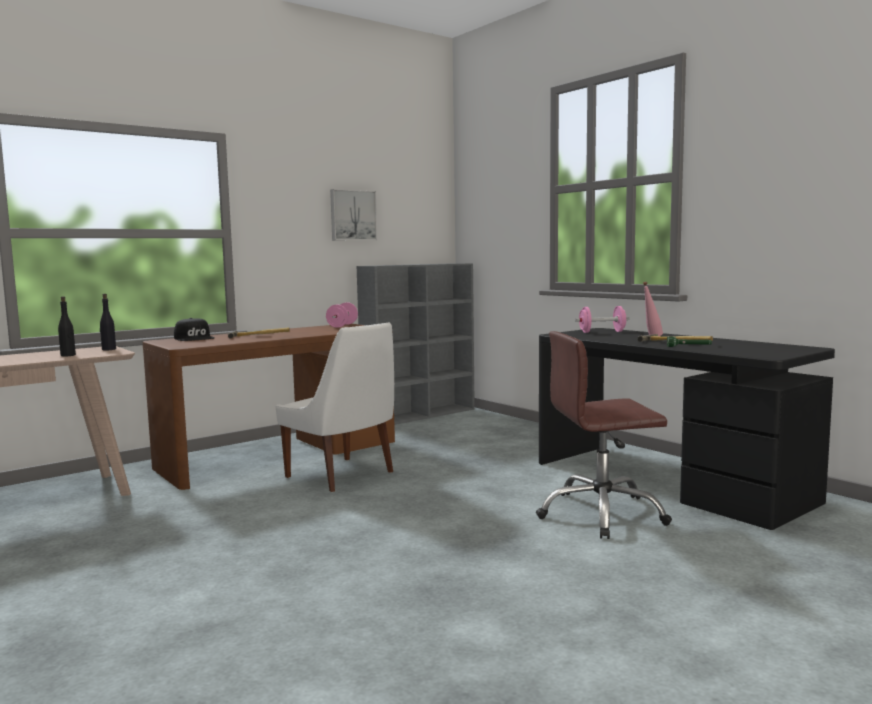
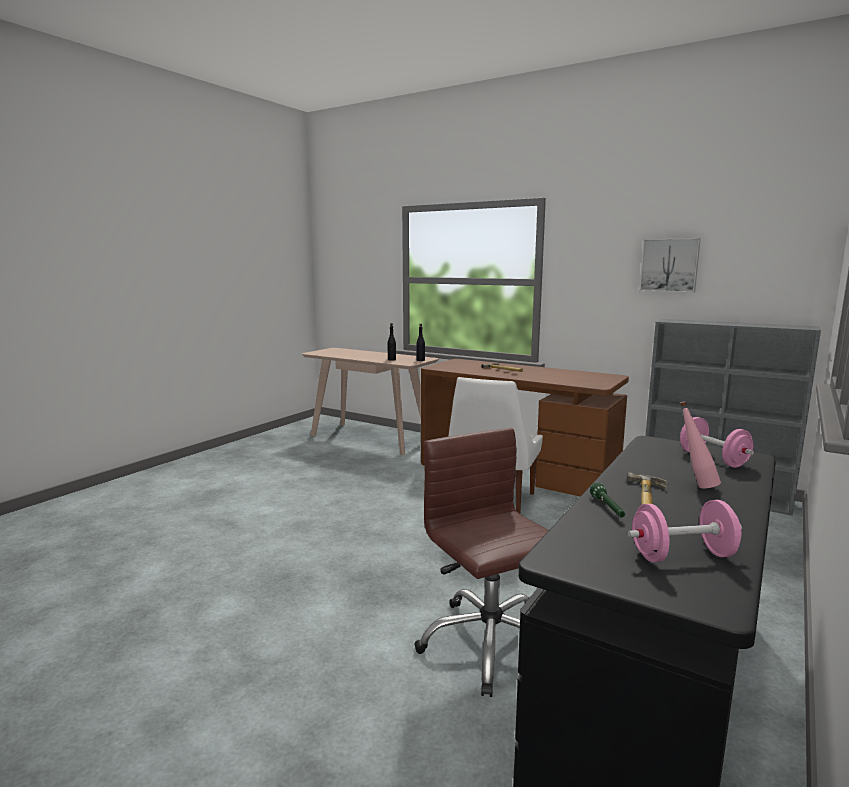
camera: 70 degrees right, 5 degrees up
black cap [174,318,214,341] -> none
pink dumbbell [326,302,358,328] -> pink dumbbell moved to [628,500,742,562]

